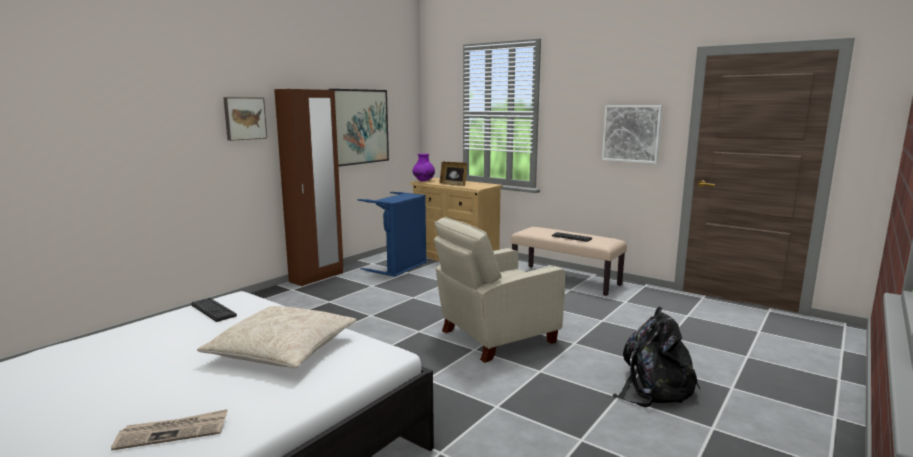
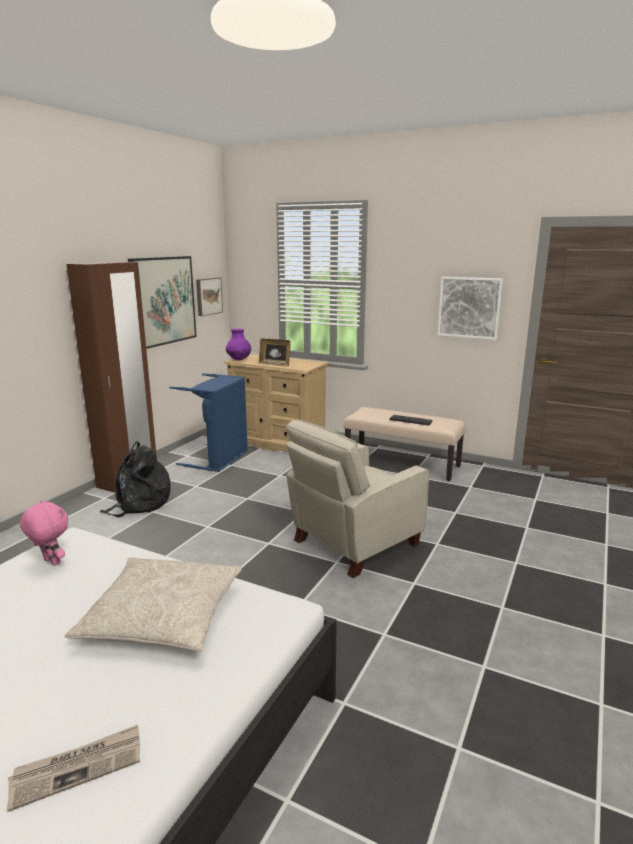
camera: 10 degrees left, 5 degrees up
keyboard [191,298,237,322] -> pink plush toy [20,500,68,566]
picture [223,97,267,141] -> picture moved to [196,278,223,316]
black backpack [612,306,700,407] -> black backpack moved to [100,441,171,517]

